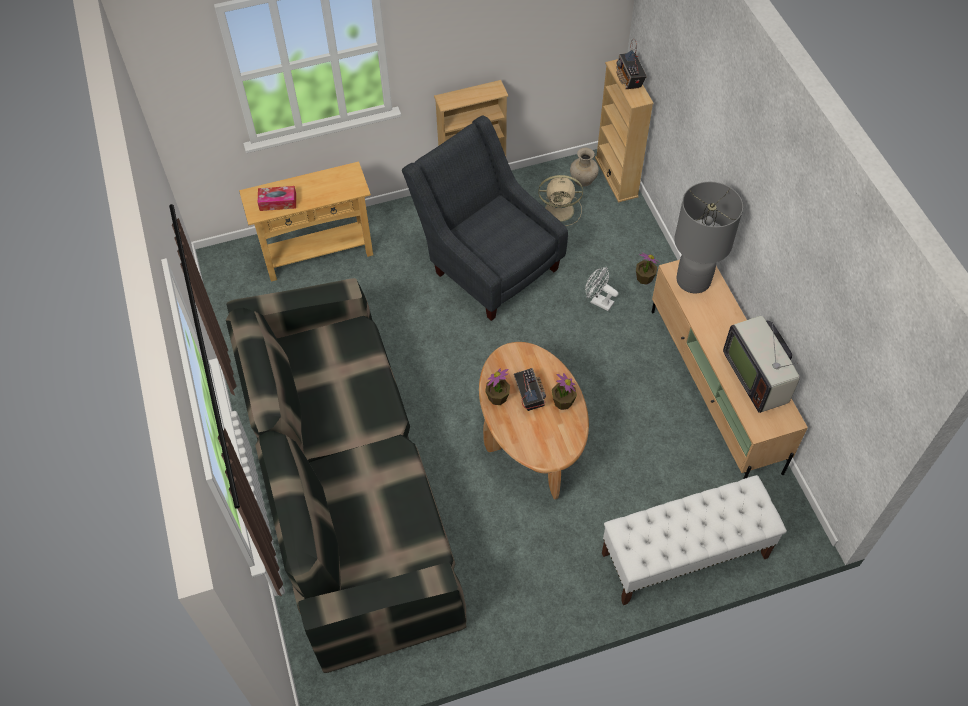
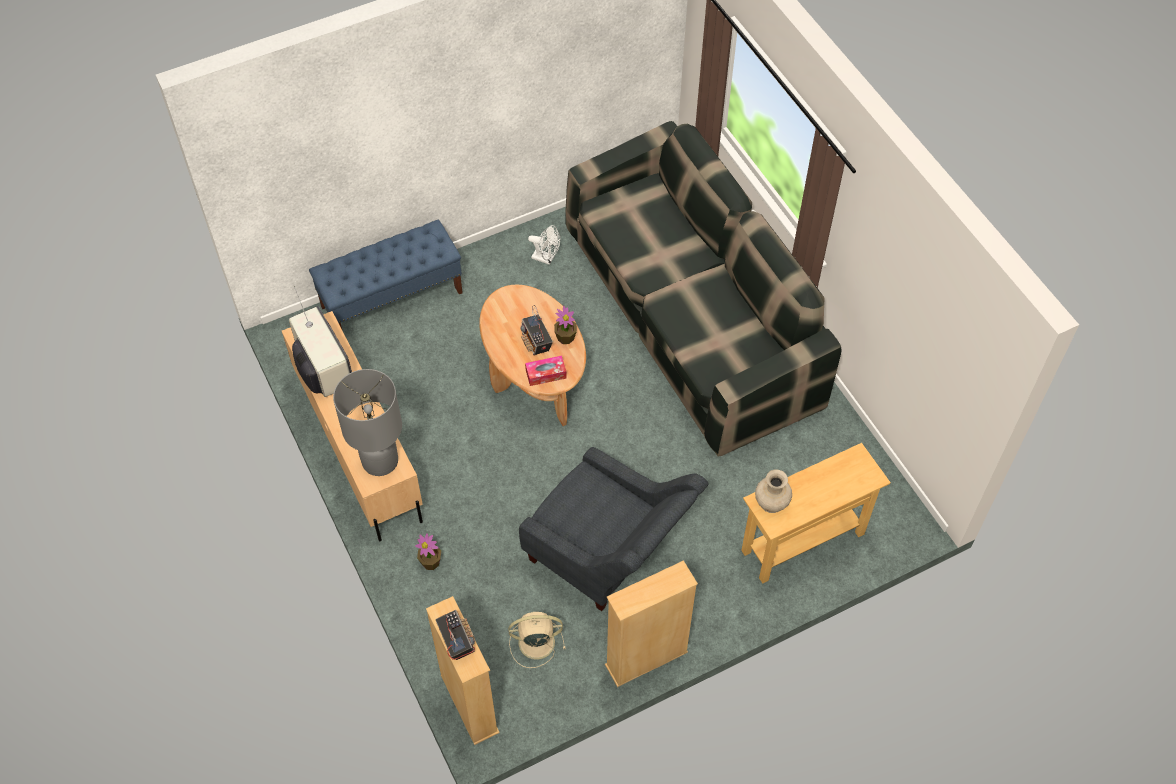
camera: 170 degrees right, 0 degrees up
tissue box [257,186,296,211] -> tissue box moved to [525,356,567,386]
potted plant [552,373,577,410] -> none
beige vase [570,147,599,187] -> beige vase moved to [755,469,792,513]
white fan [585,267,618,311] -> white fan moved to [528,225,560,265]
white bench [602,475,787,605] -> blue bench [309,220,463,329]

